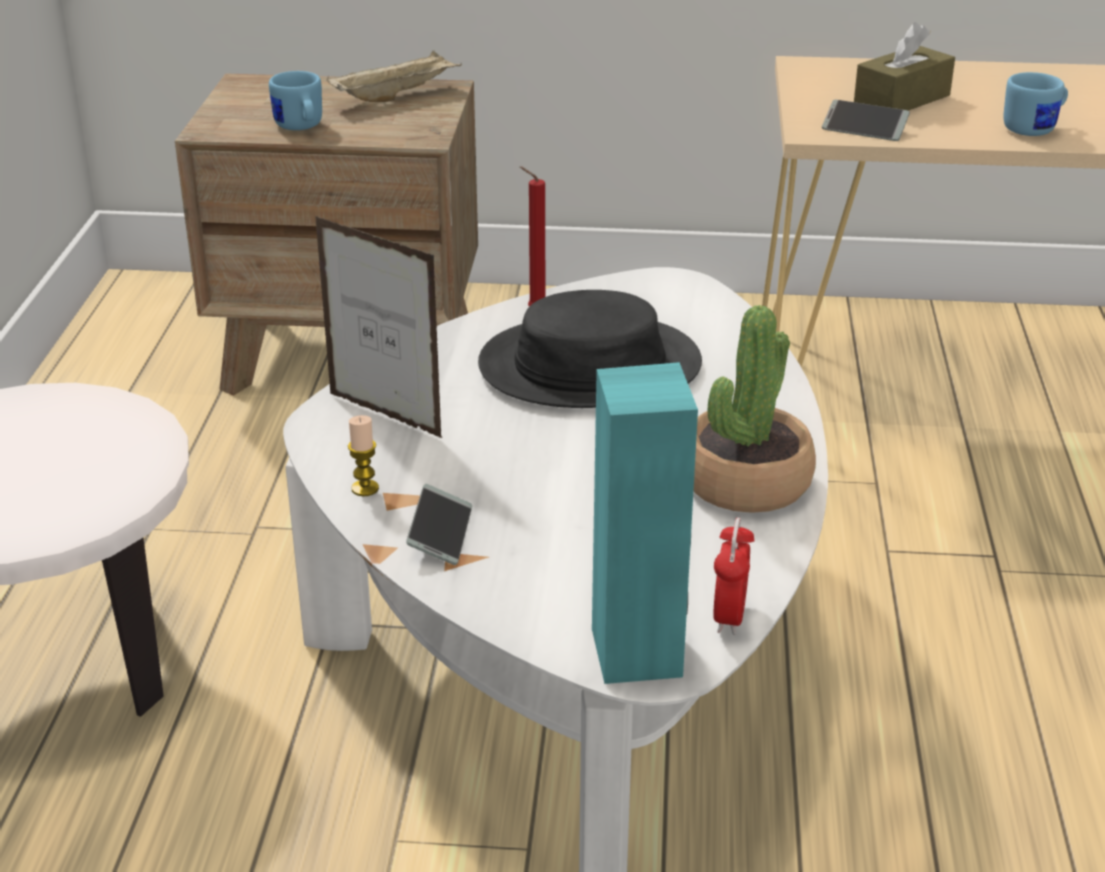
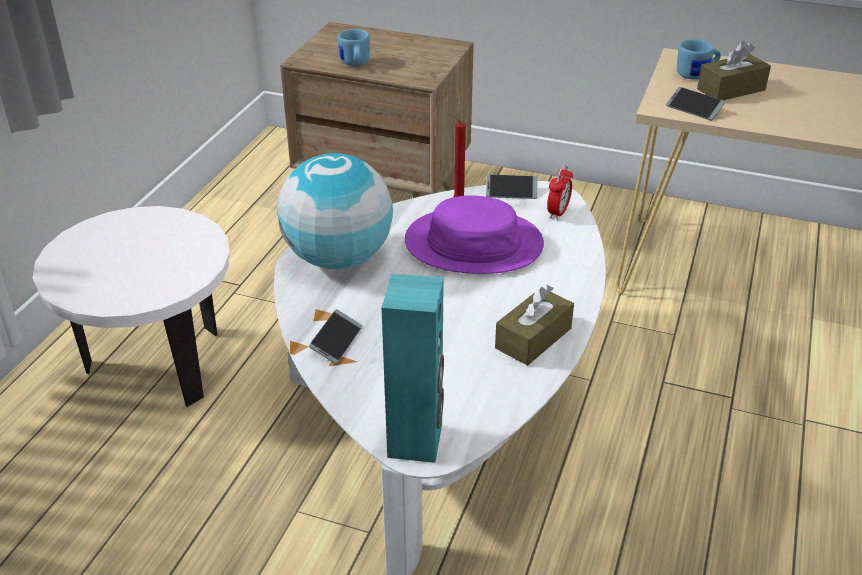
camera: 15 degrees right, 5 degrees up
picture frame [315,216,442,438] -> globe [277,153,393,269]
beige tray [327,50,462,102] -> none
candle [348,415,379,496] -> none
black hat [478,290,702,408] -> purple hat [405,196,544,274]
potted plant [693,305,816,513] -> brown tissue box [495,285,574,366]
alarm clock [713,518,755,635] -> alarm clock moved to [547,165,573,220]
blue mug [1004,72,1068,136] -> blue mug moved to [677,39,721,80]
none -> phone [486,174,537,199]

